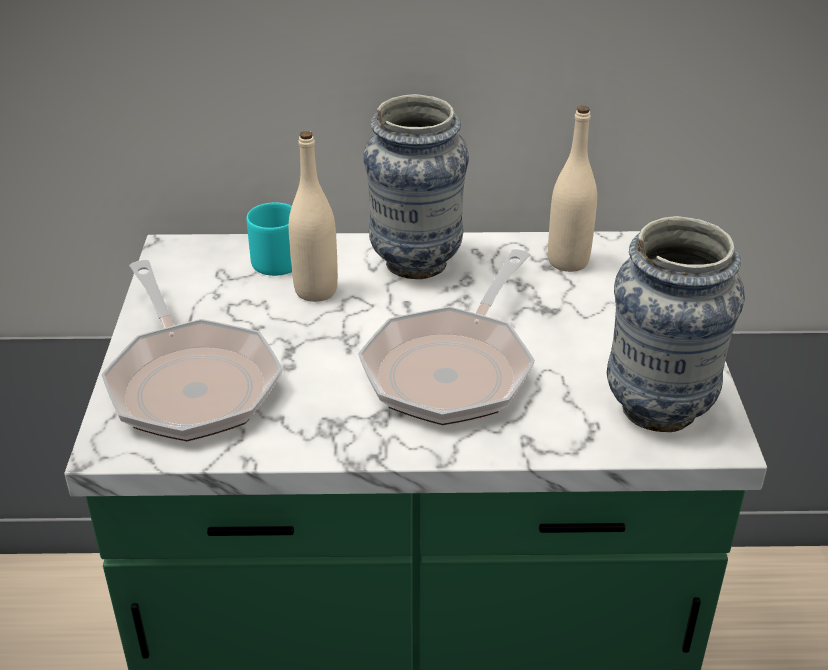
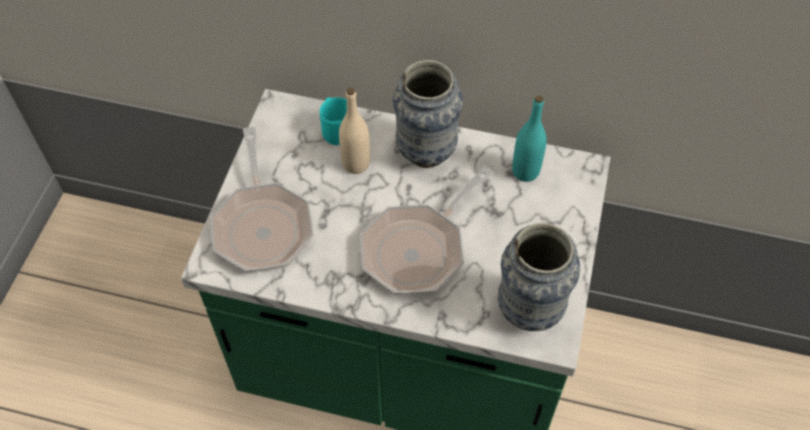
camera: 15 degrees right, 20 degrees up
beige bottle [548,106,597,272] -> turquoise bottle [512,96,547,182]

